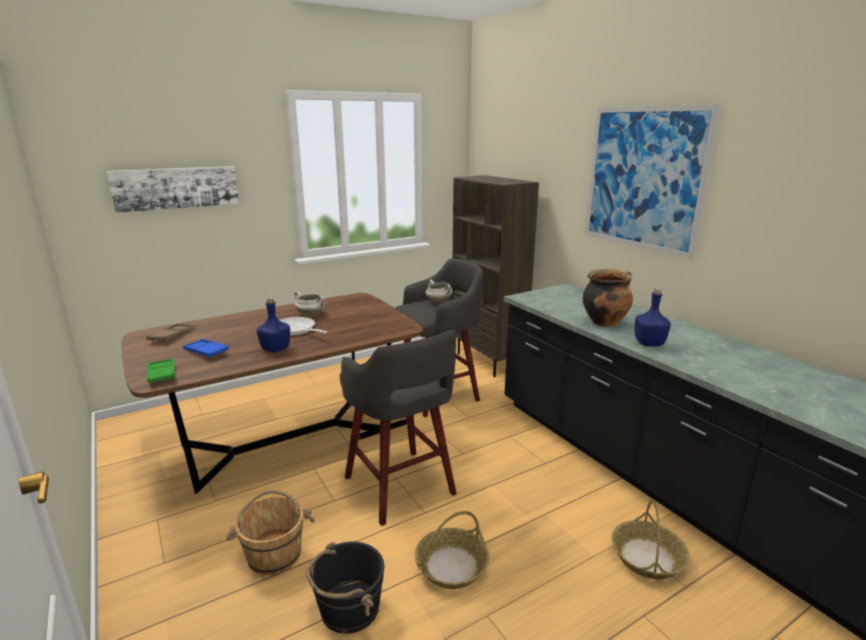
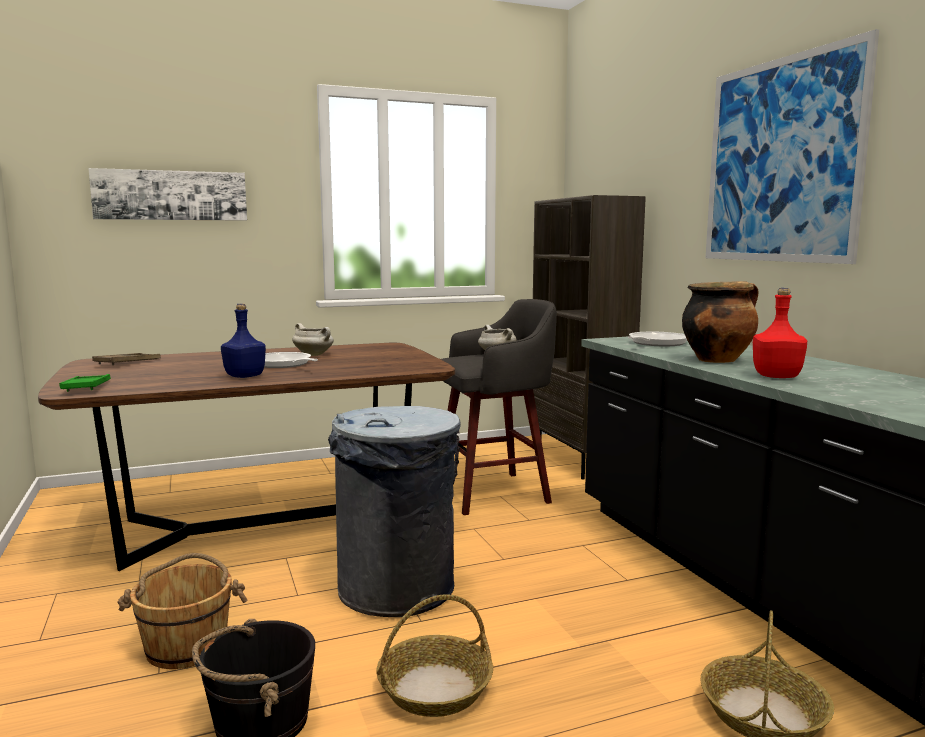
camera: 10 degrees right, 10 degrees down
blue tray [183,339,229,358] -> none
grey stool [340,330,457,526] -> grey trash can [328,406,461,617]
blue bottle [635,288,671,346] -> red bottle [753,288,807,378]
none -> frying pan [628,332,687,346]

